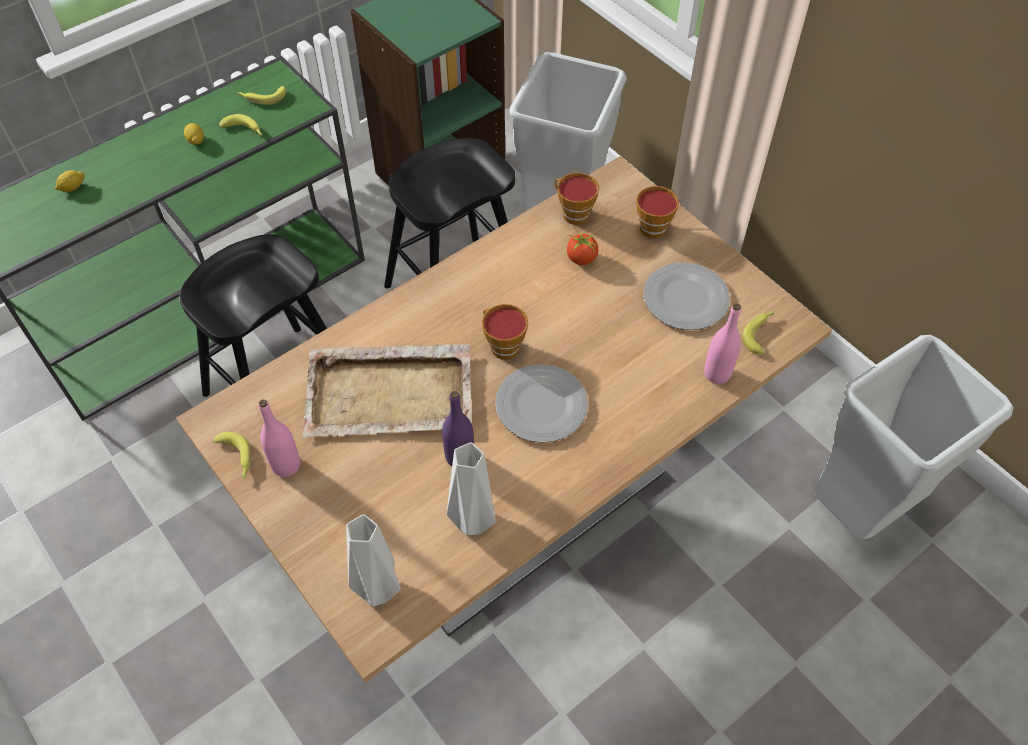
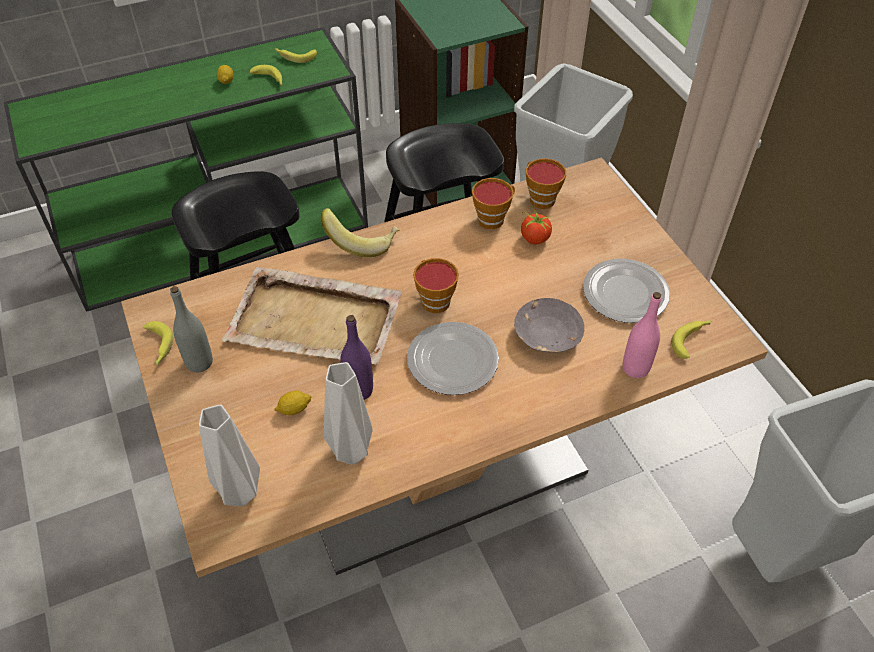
camera: 15 degrees right, 5 degrees down
lemon [55,170,85,192] -> lemon moved to [275,391,312,415]
pink bottle [258,399,300,477] -> grey bottle [170,286,213,373]
cup [636,186,679,239] -> cup moved to [472,178,515,229]
none -> banana [321,208,399,257]
none -> grey bowl [514,298,584,353]

